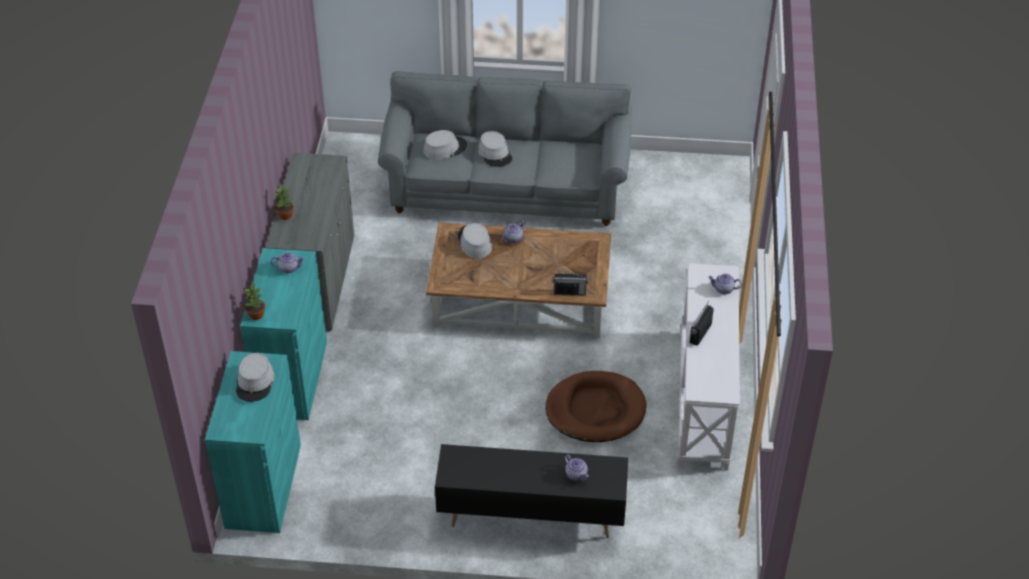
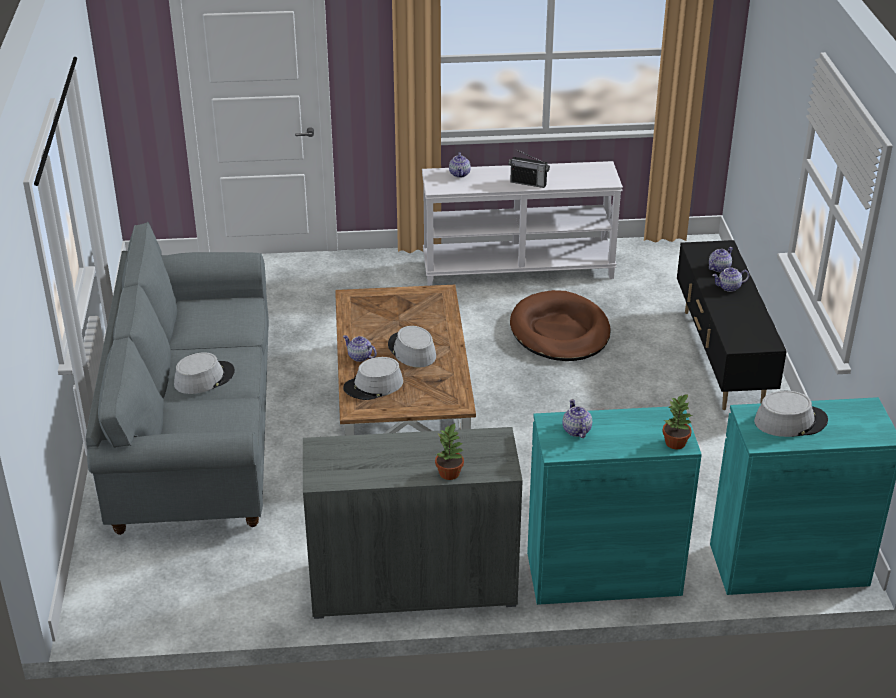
camera: 100 degrees left, 10 degrees down
grey hat [423,130,467,160] -> grey hat moved to [388,326,436,368]
radio [552,270,589,296] -> none
none -> teapot [712,267,749,292]

